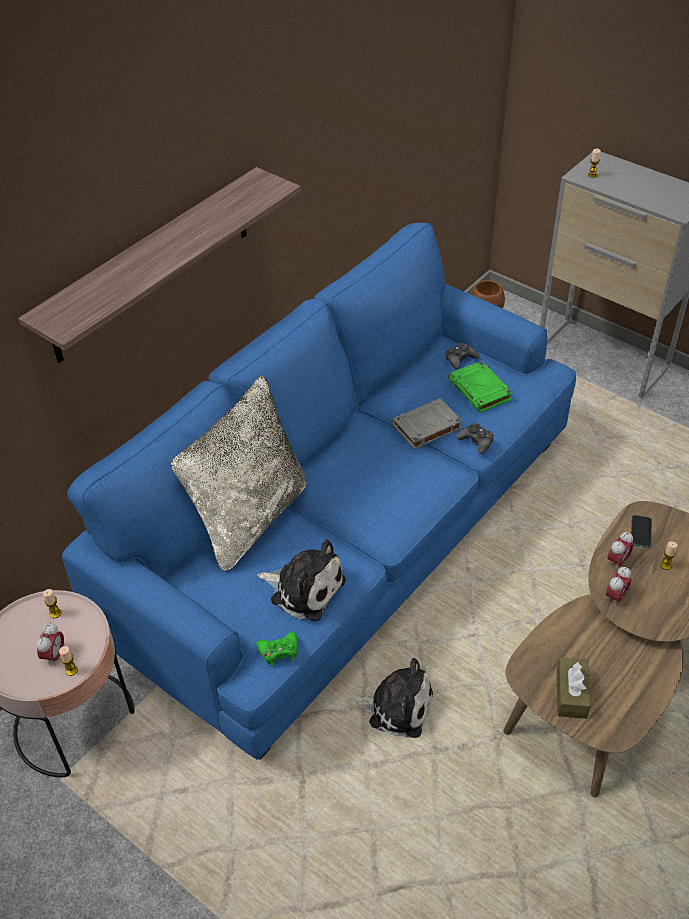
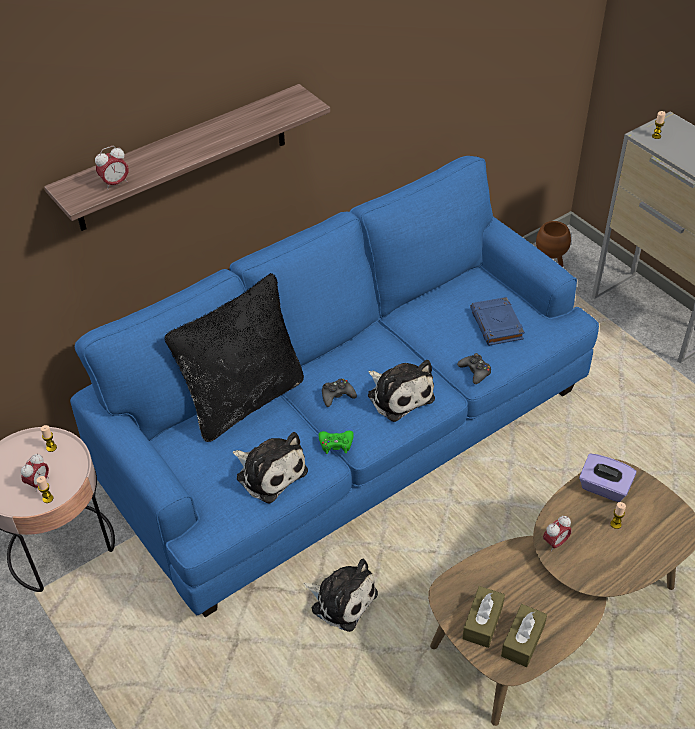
camera: 15 degrees right, 0 degrees up
beige pillow [170,375,307,571] -> black pillow [164,273,304,442]
green game controller [257,632,298,666] -> green game controller moved to [319,431,354,454]
grey book [392,398,462,449] -> none
black game controller [446,343,479,370] -> black game controller moved to [322,379,357,407]
green book [448,361,513,413] -> blue book [470,297,525,346]
alarm clock [607,532,634,570] -> alarm clock moved to [95,146,128,190]
phone [631,515,652,548] -> purple tissue box [579,453,637,502]
none -> plush toy [368,360,435,422]
none -> brown tissue box [501,604,547,667]

